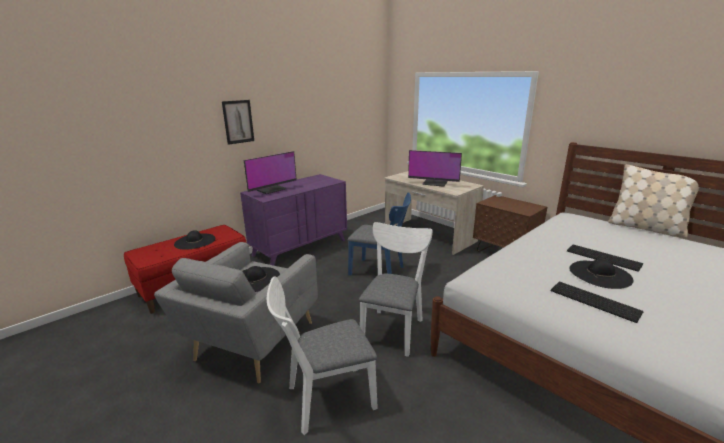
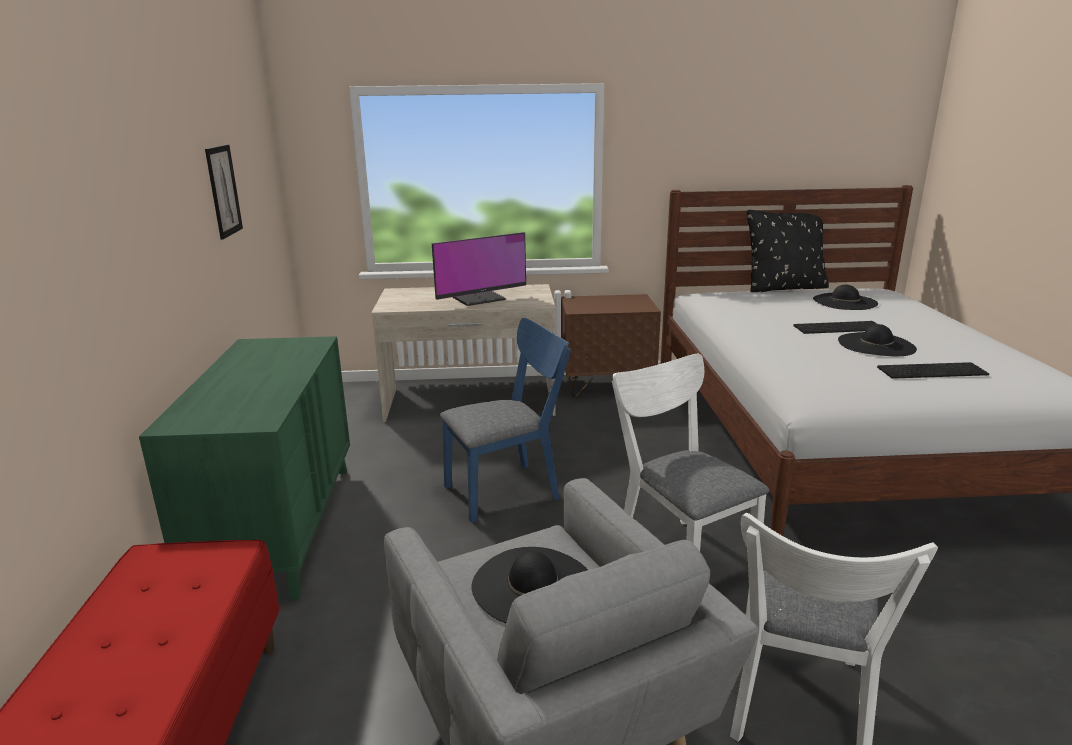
camera: 50 degrees left, 0 degrees up
black hat [174,230,215,250] -> black hat moved to [813,284,878,310]
picture [222,100,254,145] -> picture moved to [205,145,243,239]
purple dresser [240,174,347,266] -> green dresser [139,336,350,600]
monitor [244,151,297,194] -> none
beige pillow [608,164,700,238] -> black pillow [747,208,829,292]

